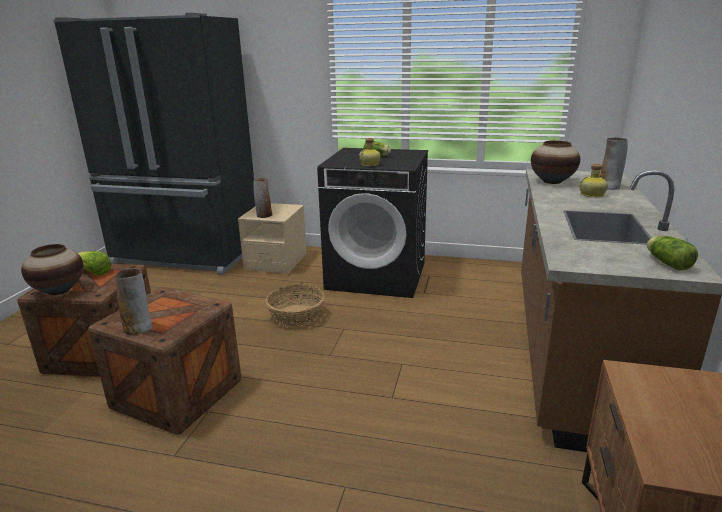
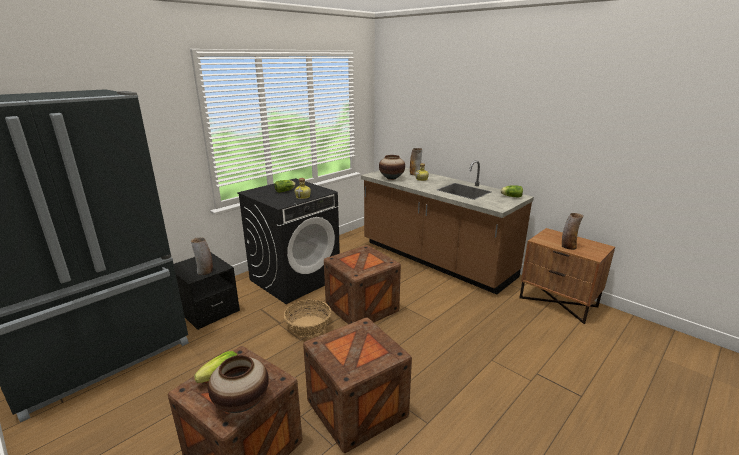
camera: 60 degrees left, 0 degrees up
vase [115,269,153,335] -> vase moved to [562,213,583,250]
beige nightstand [238,203,307,274] -> black nightstand [174,253,240,330]
none -> crate [324,245,401,324]

